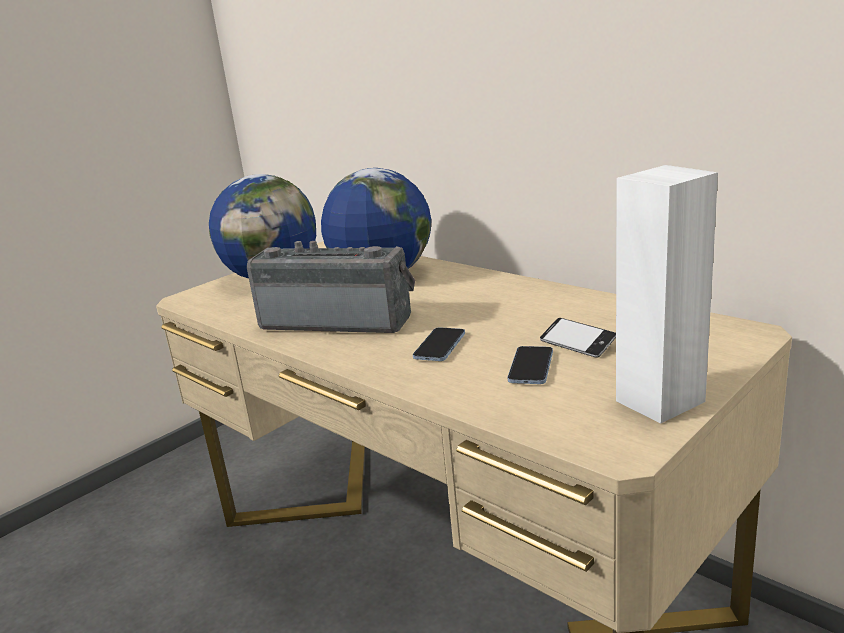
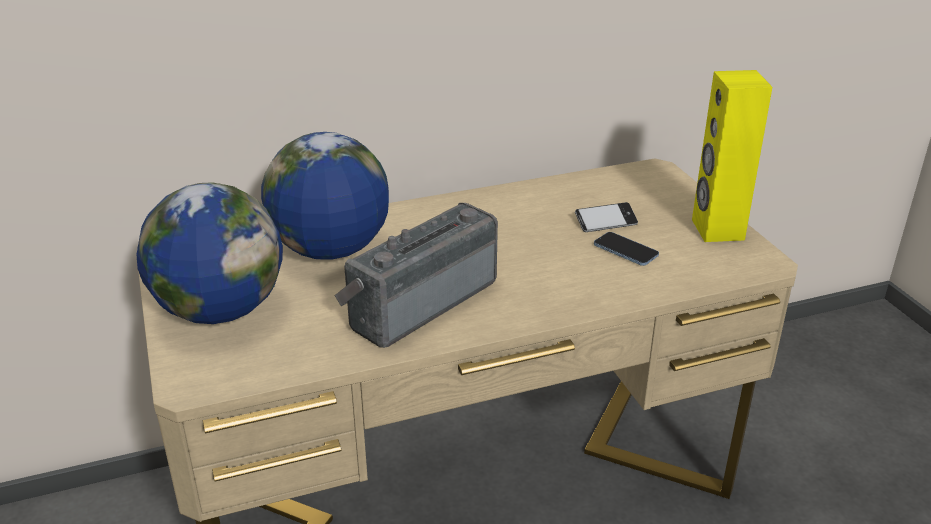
camera: 65 degrees left, 10 degrees up
phone [413,327,465,361] -> none
white speaker [616,165,718,424] -> yellow speaker [692,70,772,242]

